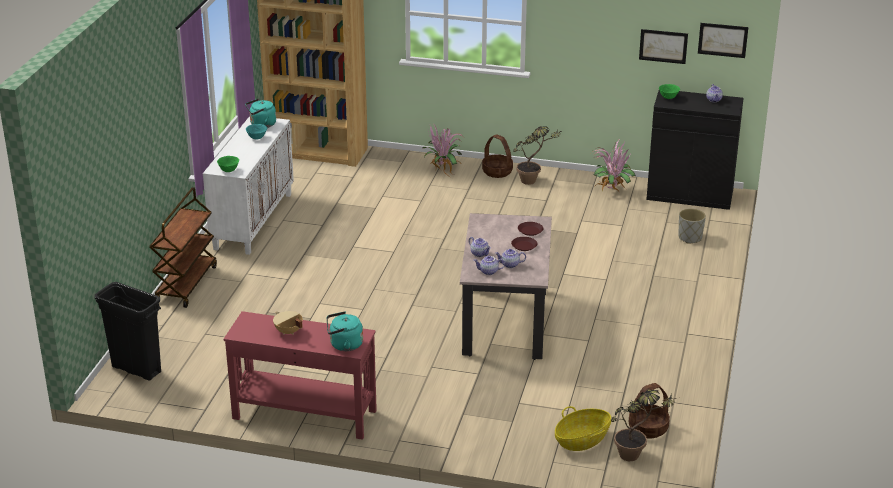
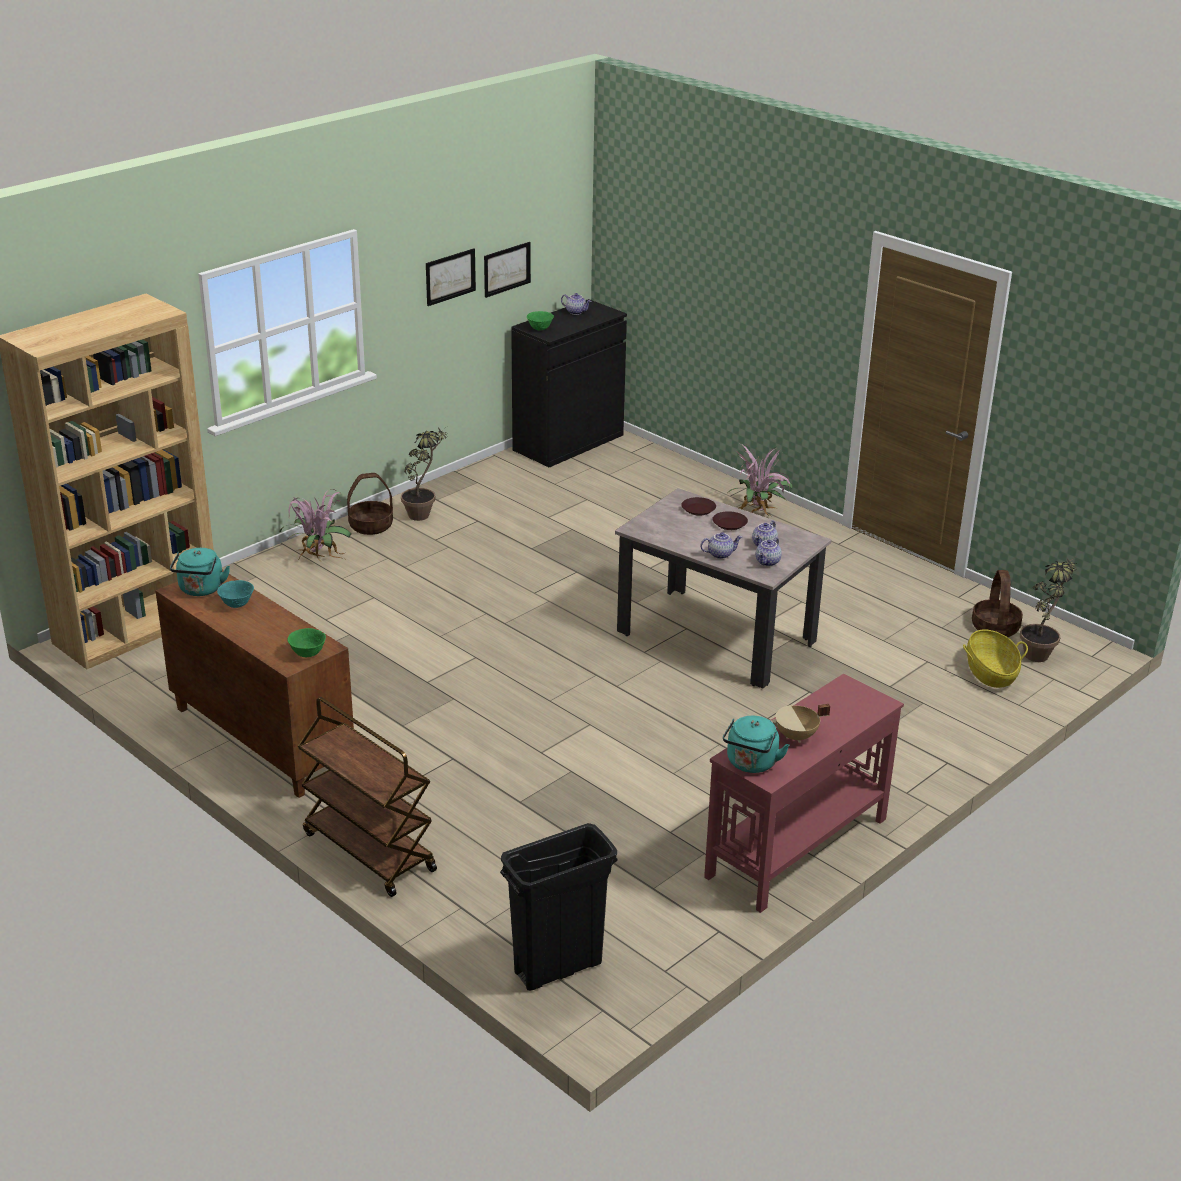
camera: 60 degrees left, 0 degrees up
white cabinet [203,116,294,255] -> brown cabinet [155,570,354,798]
turquoise kettle [327,311,363,351] -> turquoise kettle moved to [723,716,789,773]
potted plant [593,140,636,191] -> potted plant moved to [728,444,793,516]
grey planter [679,208,706,244] -> none
picture [698,23,748,58] -> picture moved to [426,248,476,306]

